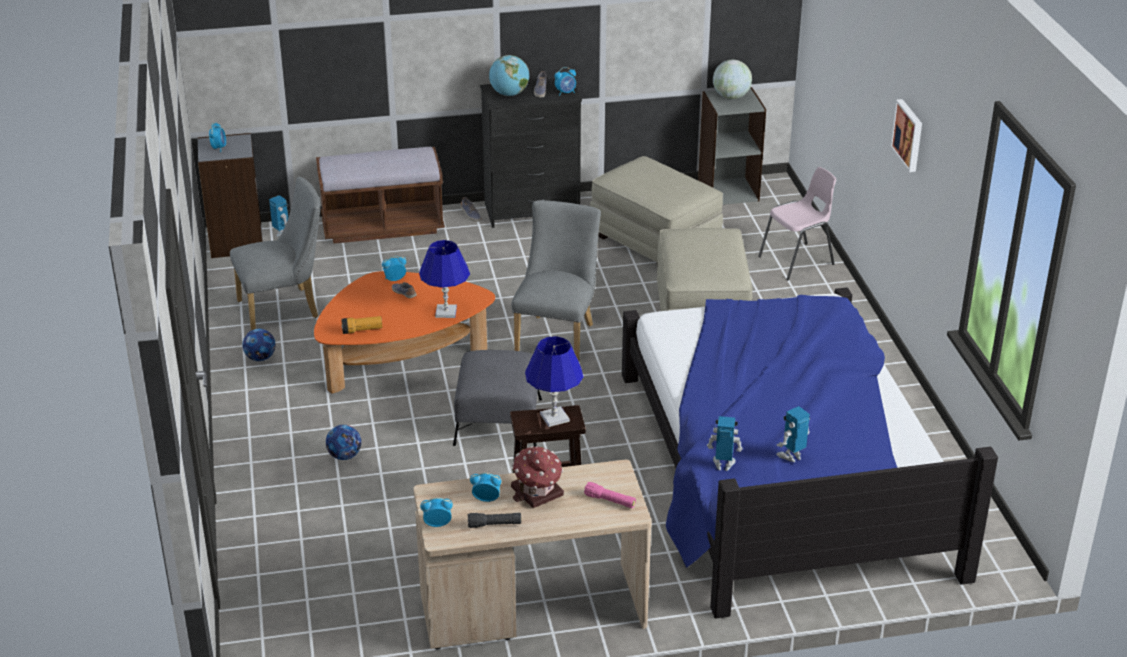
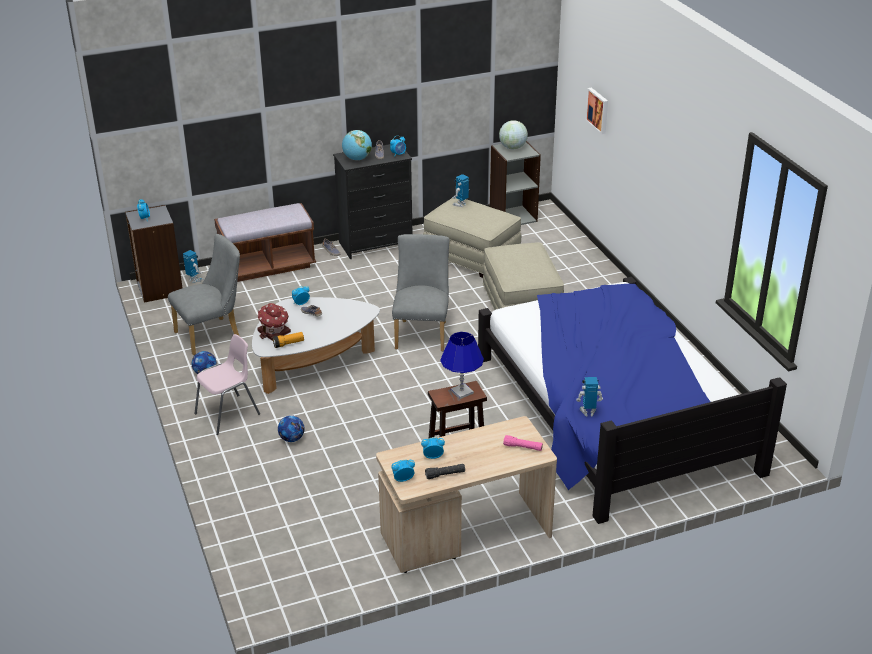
camera: 10 degrees left, 0 degrees up
orange coffee table [314,271,495,393] -> white coffee table [252,297,380,394]
blue table lamp [419,240,470,318] -> none
grey ottoman [453,350,542,447] -> none
toy house [511,446,564,508] -> toy house moved to [257,303,291,341]
pink chair [758,167,836,280] -> pink chair moved to [194,334,260,435]
toy robot [776,406,810,462] -> toy robot moved to [452,174,470,207]
picture [890,99,922,172] -> picture moved to [585,87,608,134]

